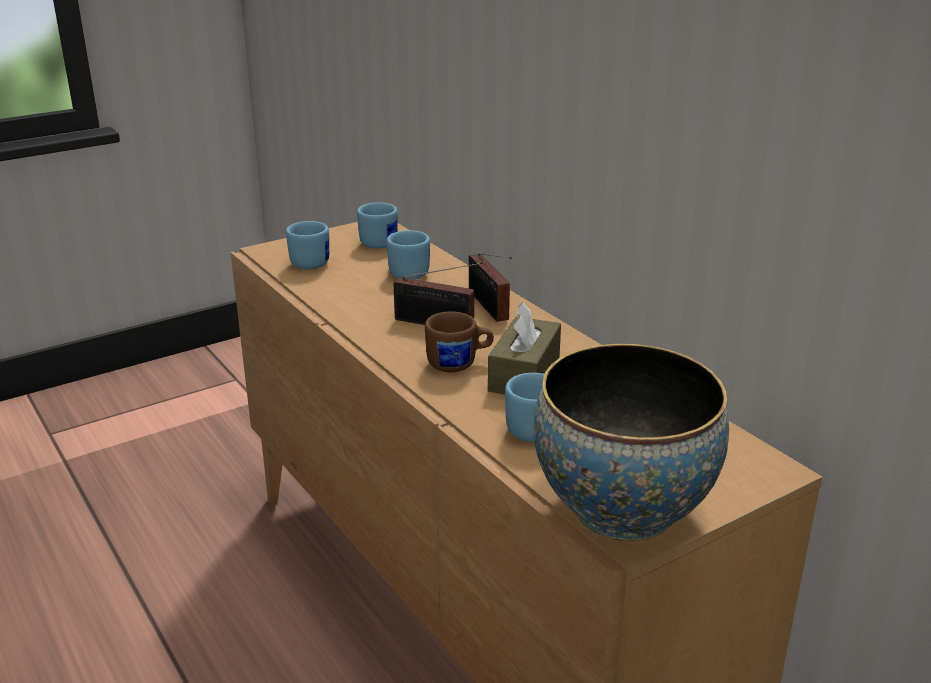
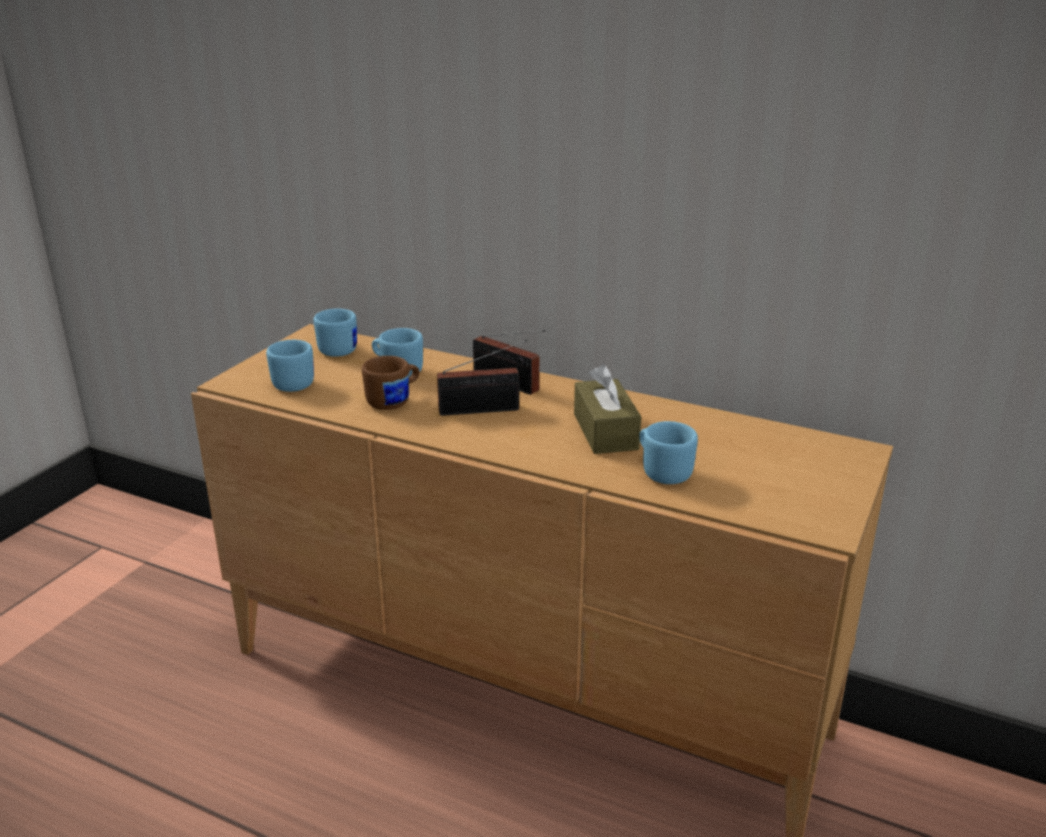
camera: 30 degrees left, 0 degrees up
brown mug [425,311,494,372] -> brown mug moved to [362,356,420,410]
bowl [534,344,729,542] -> none

